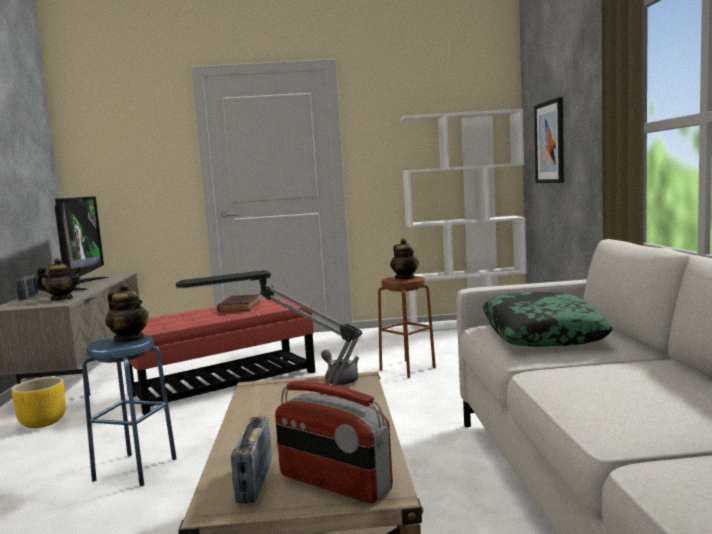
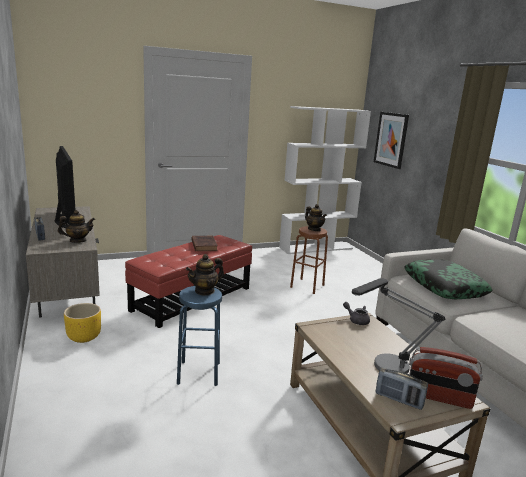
camera: 20 degrees left, 10 degrees up
teapot [105,283,149,342] -> teapot turned 120 degrees clockwise [186,254,224,296]
radio [231,417,272,504] -> radio turned 45 degrees counterclockwise [376,367,428,410]

